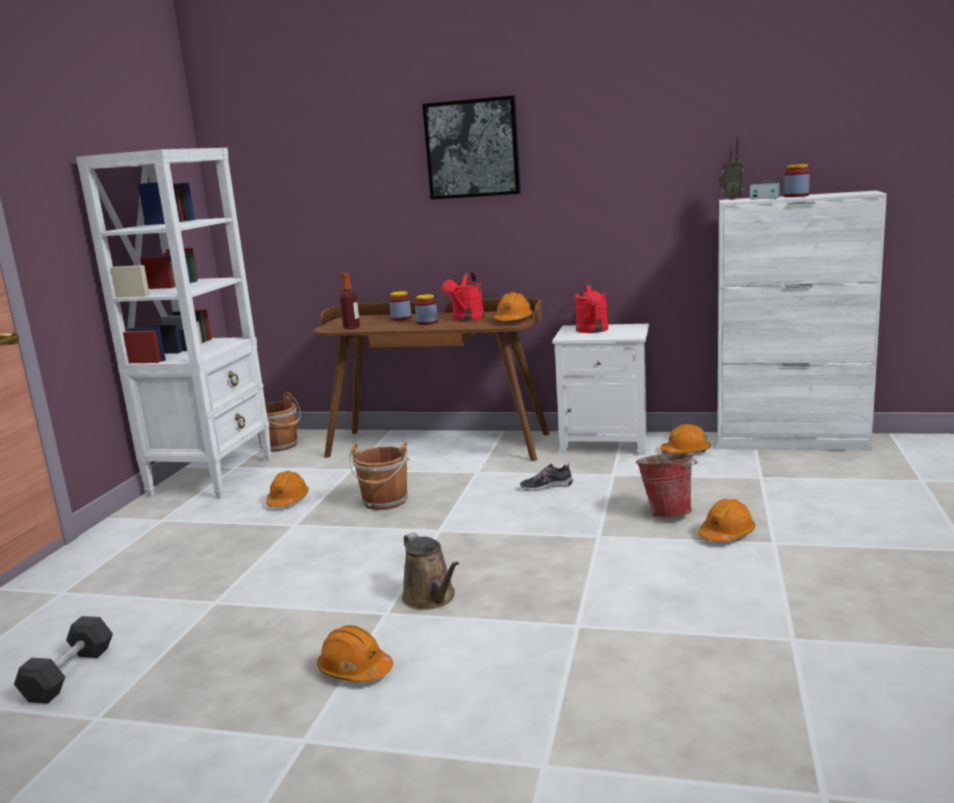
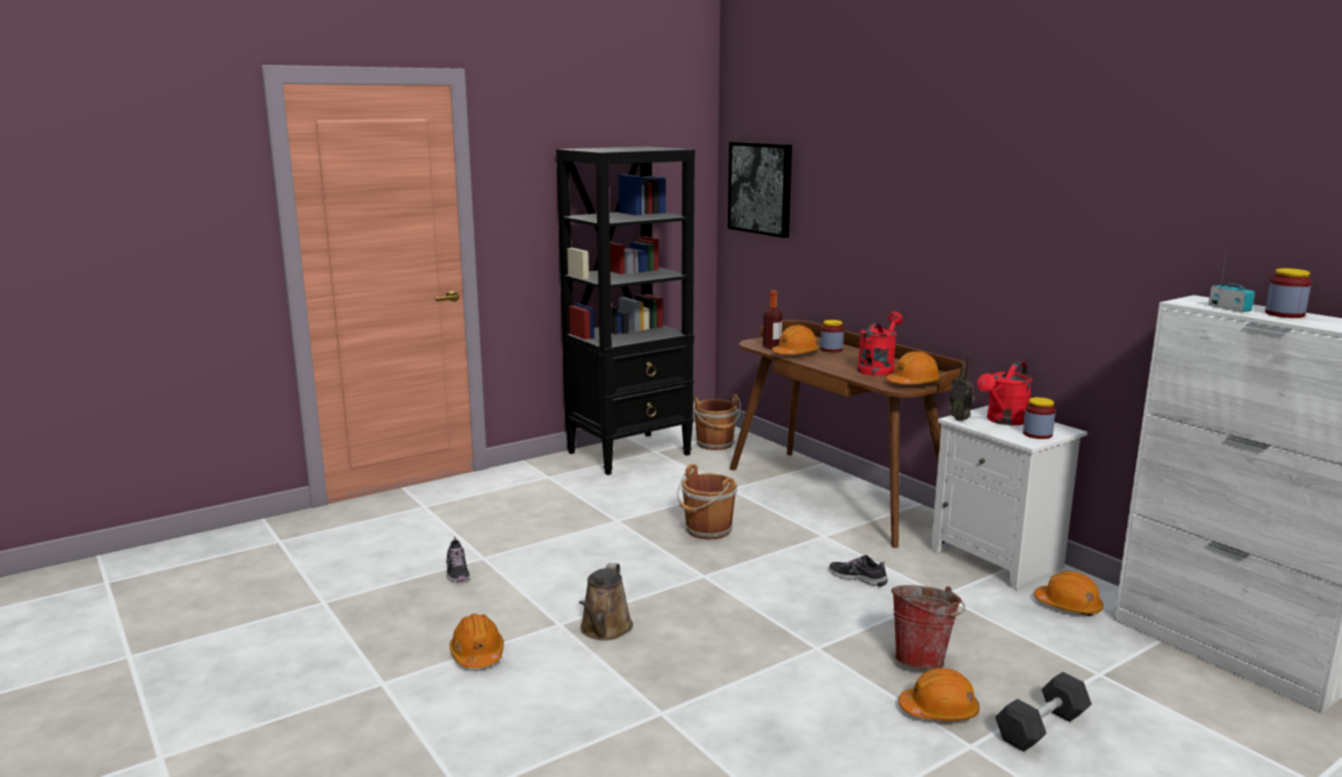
camera: 40 degrees right, 0 degrees up
grey dumbbell [14,616,113,704] -> grey dumbbell moved to [995,672,1092,752]
white bookcase [76,148,272,498] -> black bookcase [556,146,695,475]
orange hard hat [266,471,309,507] -> orange hard hat moved to [772,325,819,355]
jar [415,294,438,325] -> jar moved to [1023,397,1056,439]
picture [422,95,521,200] -> picture moved to [728,142,792,238]
red watering can [442,272,485,322] -> red watering can turned 150 degrees clockwise [857,312,903,376]
radio [719,137,745,200] -> radio moved to [949,354,975,421]
none -> shoe [446,537,470,582]

